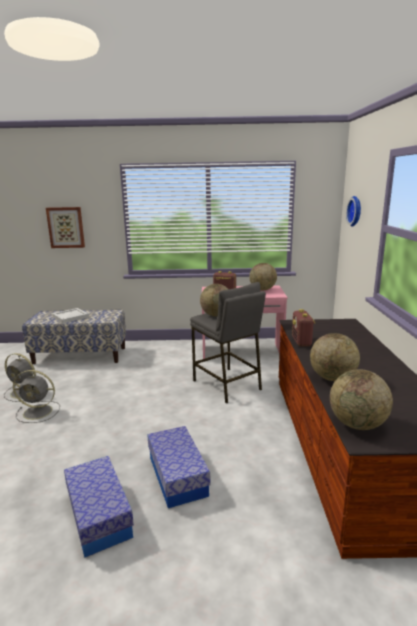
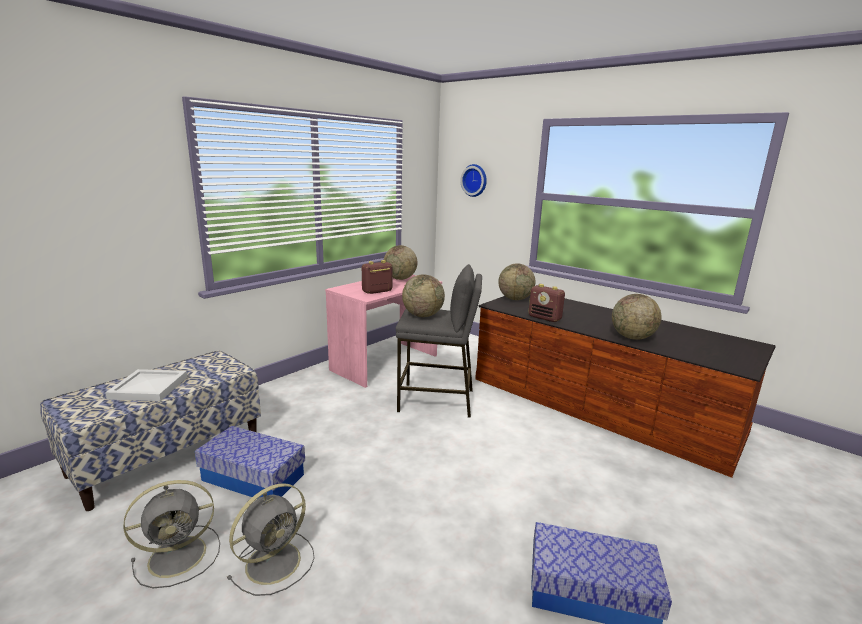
camera: 50 degrees left, 0 degrees up
picture [46,207,85,248] -> none
storage box [147,426,211,508] -> storage box moved to [195,426,305,499]
globe [330,369,393,430] -> globe moved to [498,263,535,300]

